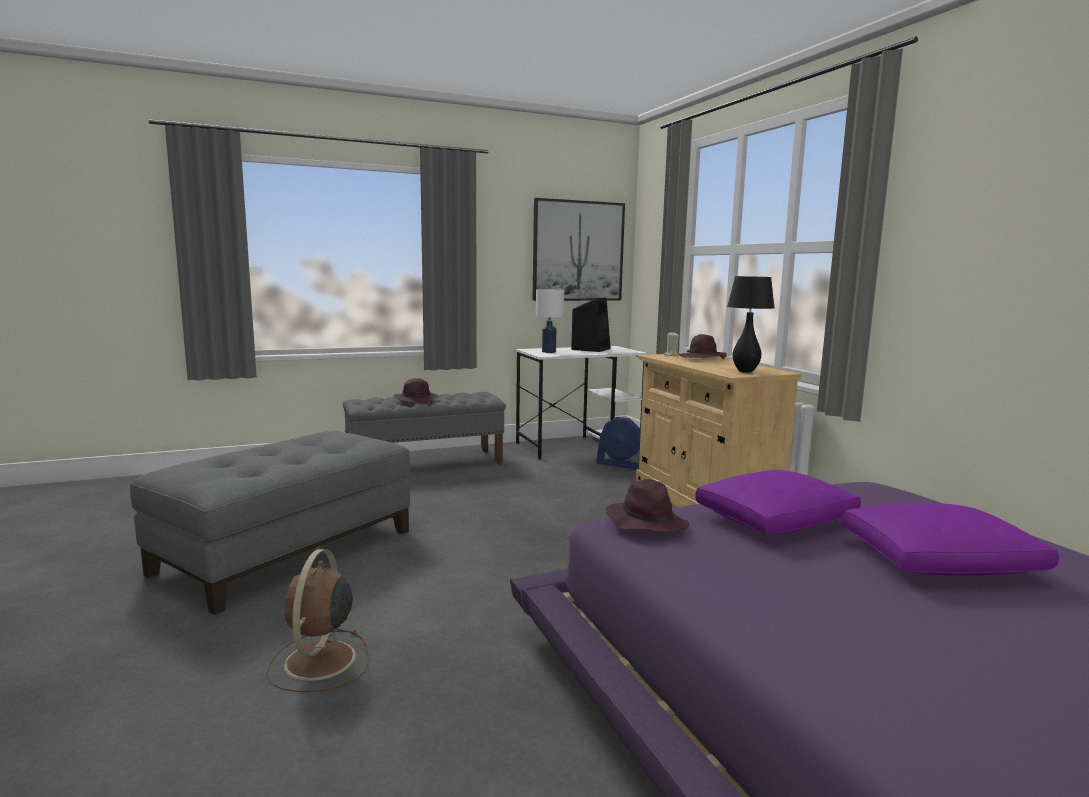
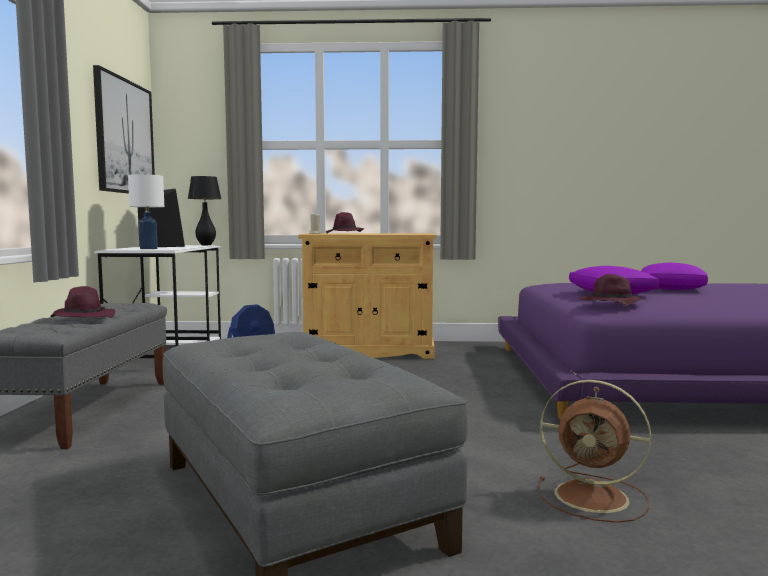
camera: 65 degrees left, 5 degrees down
black table lamp [727,276,774,373] -> black table lamp moved to [188,176,221,245]

